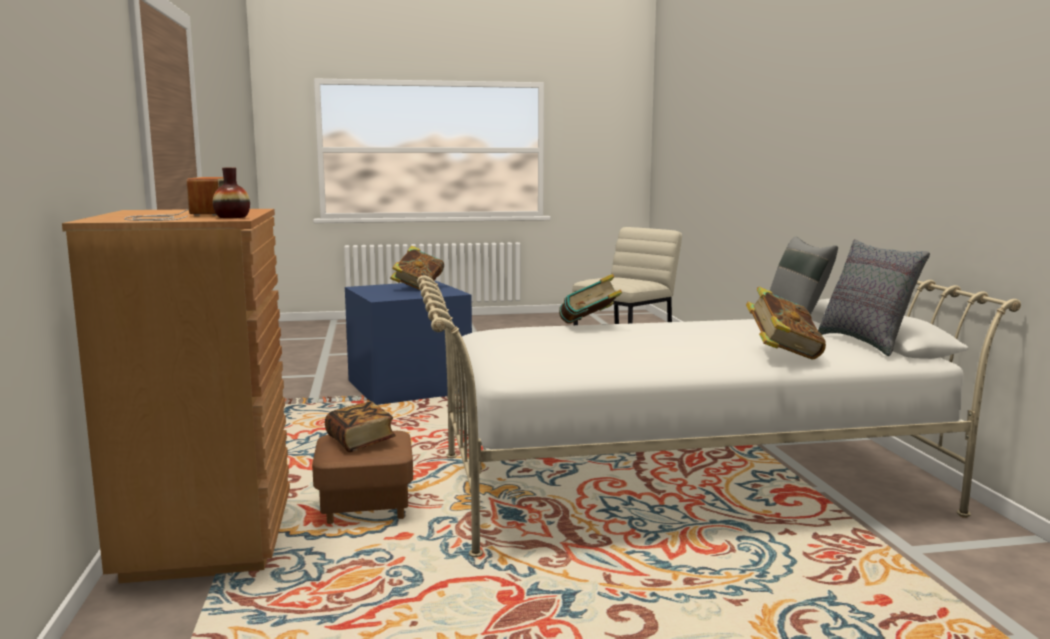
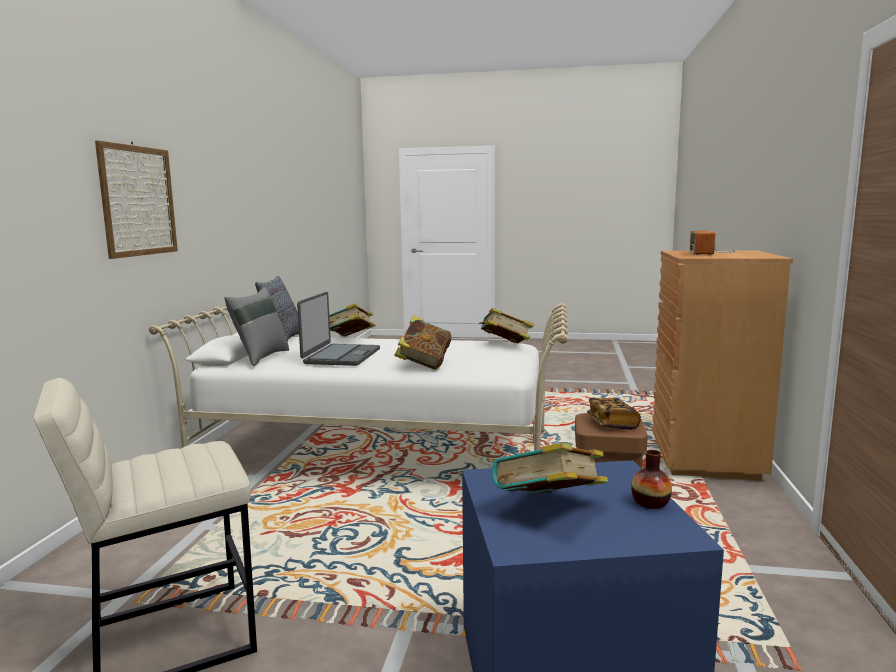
camera: 160 degrees left, 0 degrees up
vase [213,167,250,218] -> vase moved to [631,450,672,509]
none -> picture [95,140,178,259]
none -> laptop [297,292,380,366]
none -> book [479,308,534,343]

